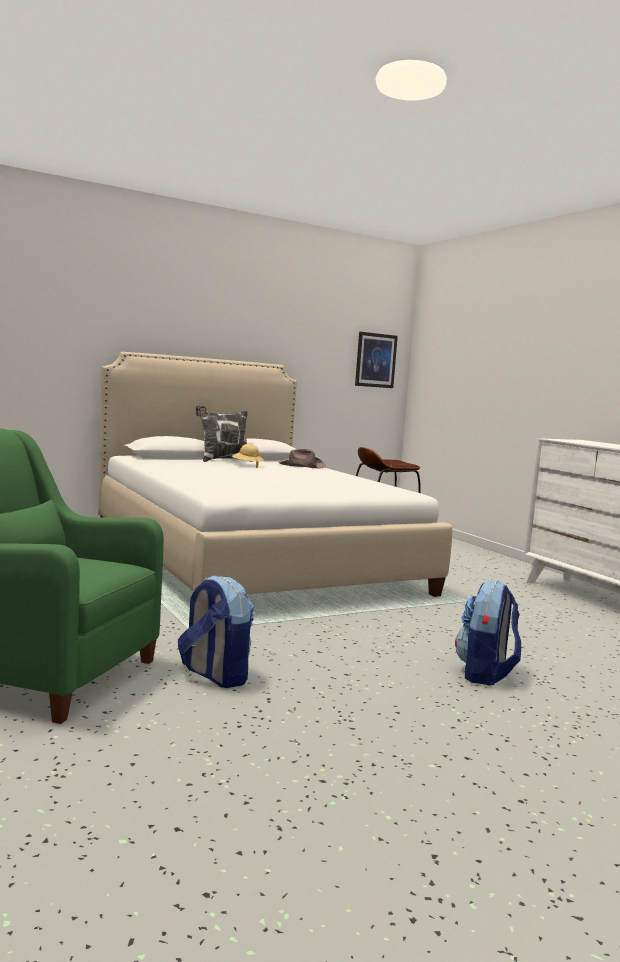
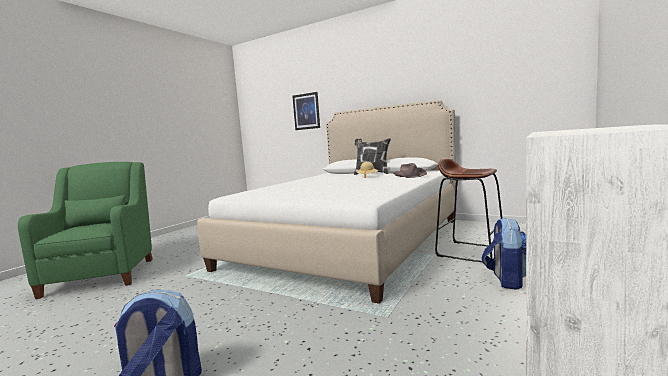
camera: 60 degrees right, 0 degrees up
backpack [178,575,254,688] -> backpack moved to [481,217,526,290]
picture [355,332,398,388] -> picture moved to [293,92,320,130]

